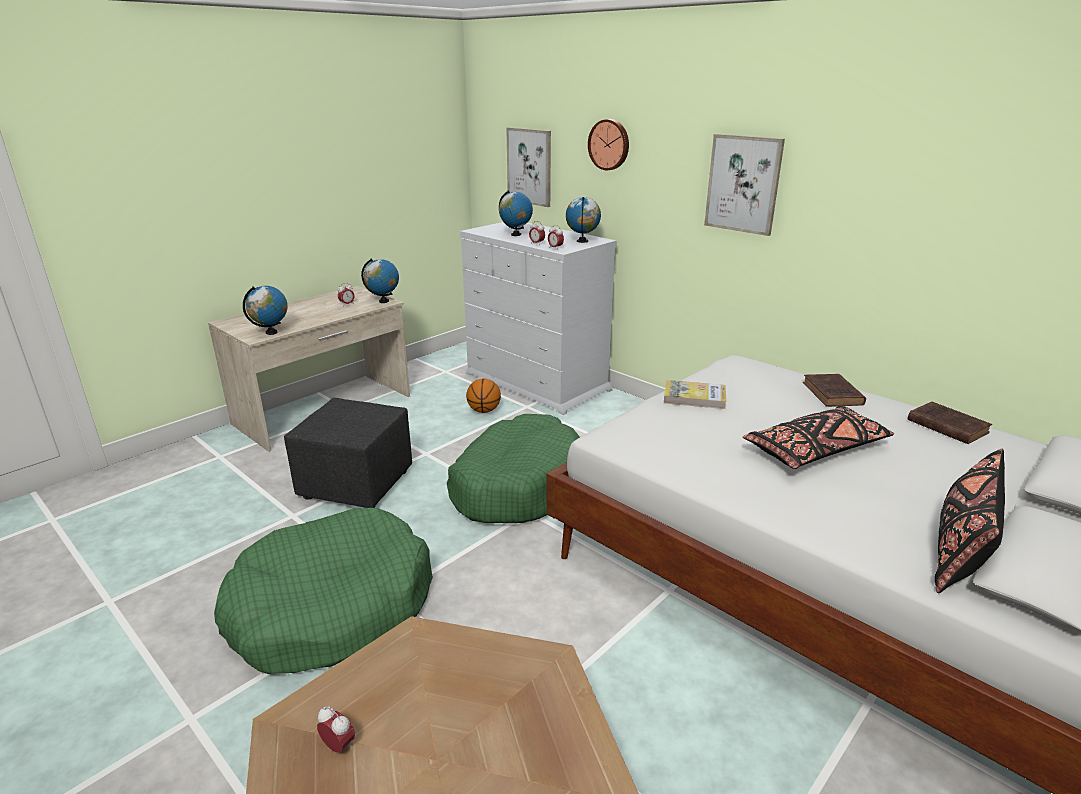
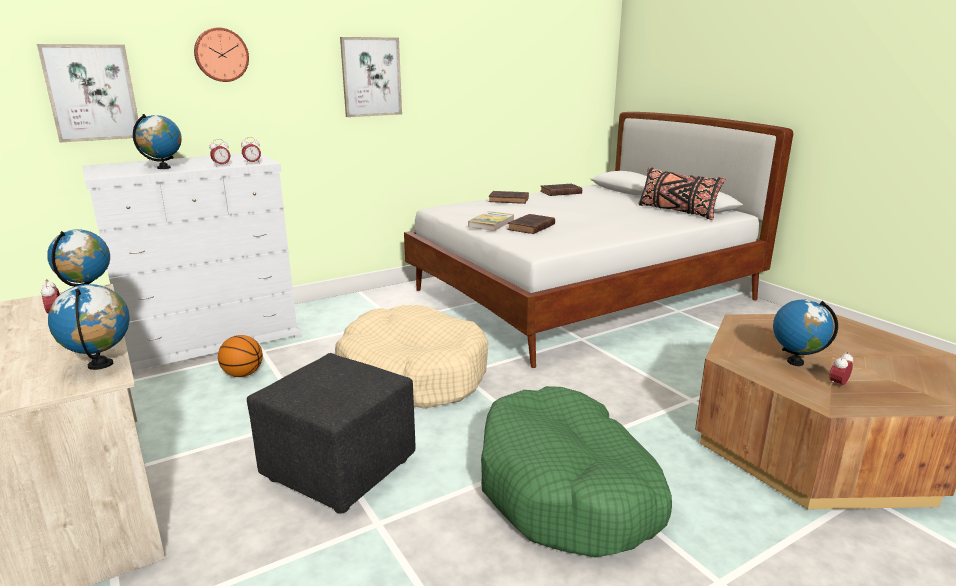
camera: 75 degrees left, 5 degrees down
green dog bed [447,414,580,523] -> beige dog bed [335,305,488,409]
globe [566,197,601,243] -> globe moved to [773,300,838,366]
black pillow [743,406,894,469] -> none
none -> brown book [507,214,555,234]

